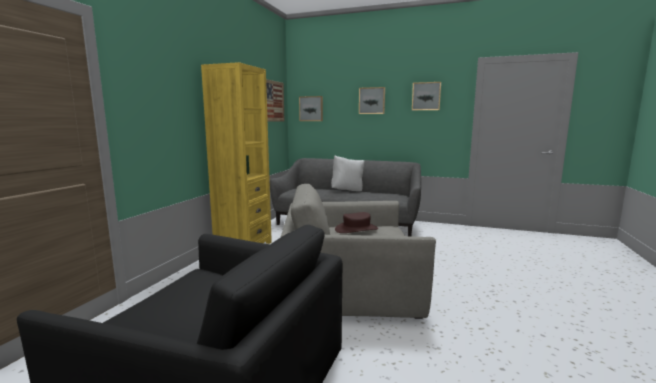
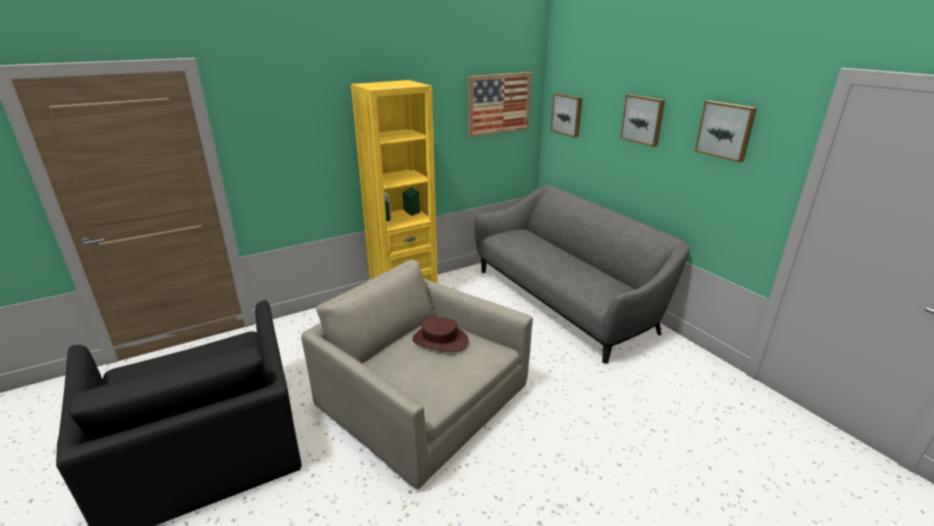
camera: 40 degrees right, 15 degrees up
white pillow [331,155,364,191] -> none

